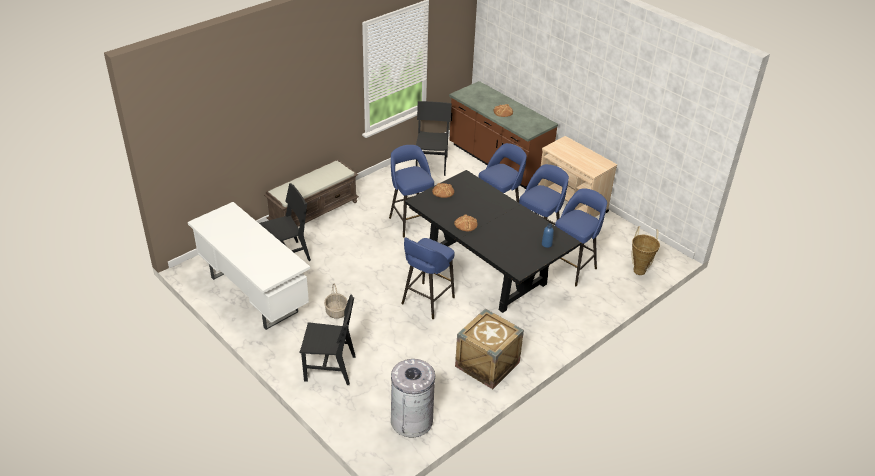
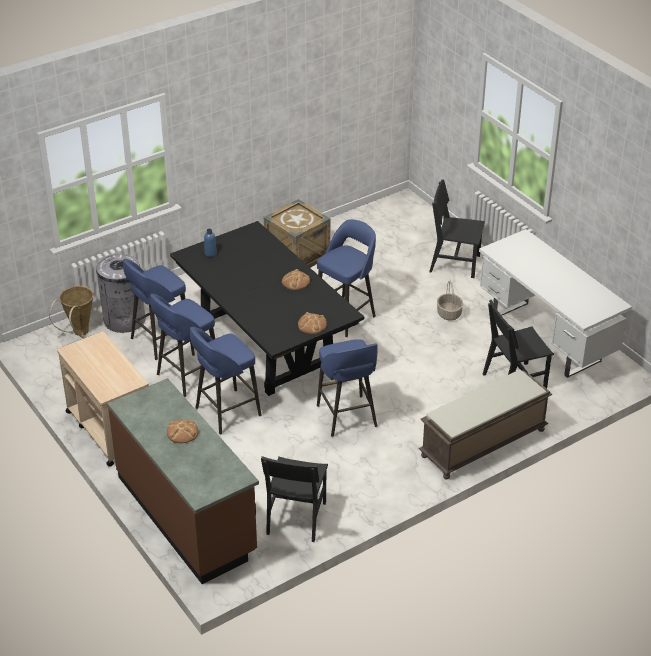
camera: 170 degrees left, 0 degrees up
grey trash can [391,359,435,437] -> grey trash can moved to [96,254,146,333]

